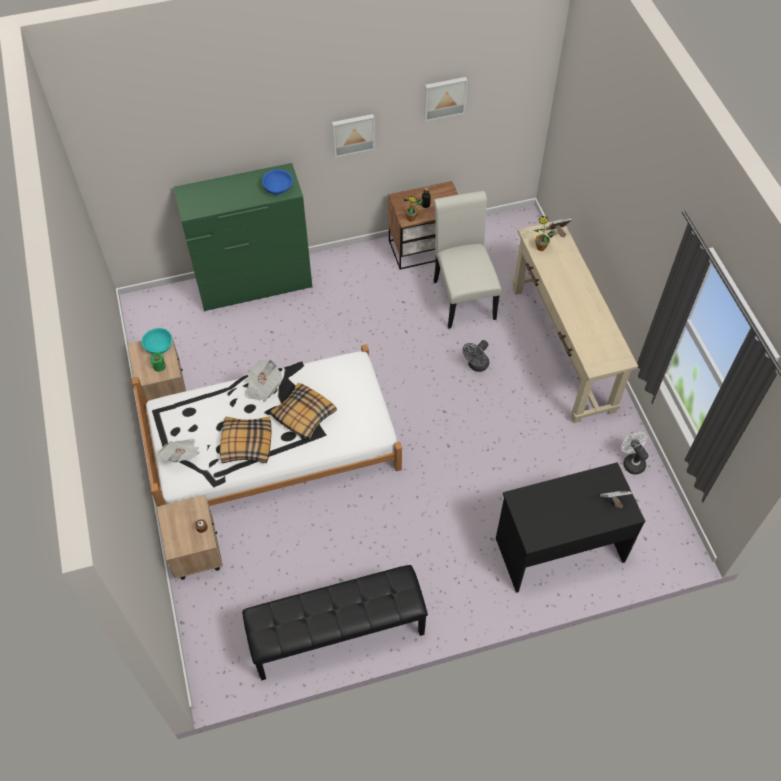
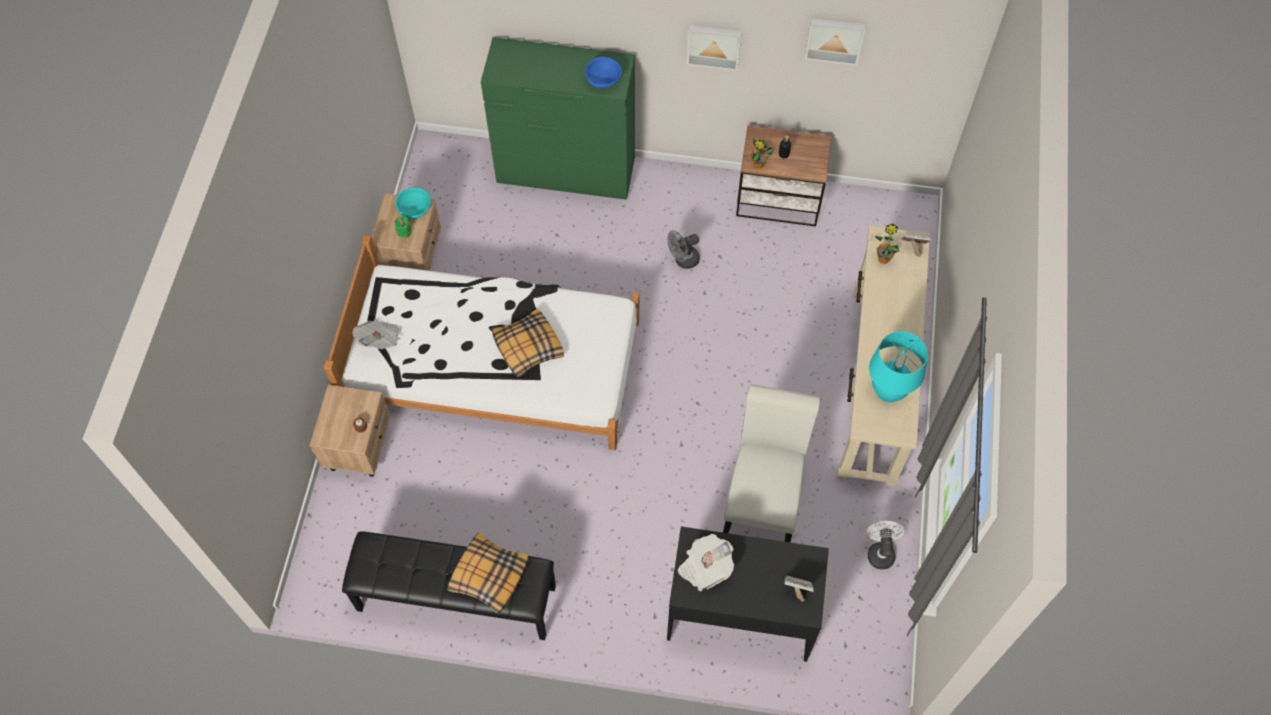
camera: 25 degrees right, 5 degrees up
pillow [220,417,271,463] -> pillow moved to [447,533,529,614]
newspaper [244,360,282,402] -> newspaper moved to [678,534,734,592]
white chair [433,191,501,329] -> white chair moved to [723,384,820,542]
grey fan [463,340,489,372] -> grey fan moved to [667,230,700,269]
none -> turquoise table lamp [869,331,928,402]

